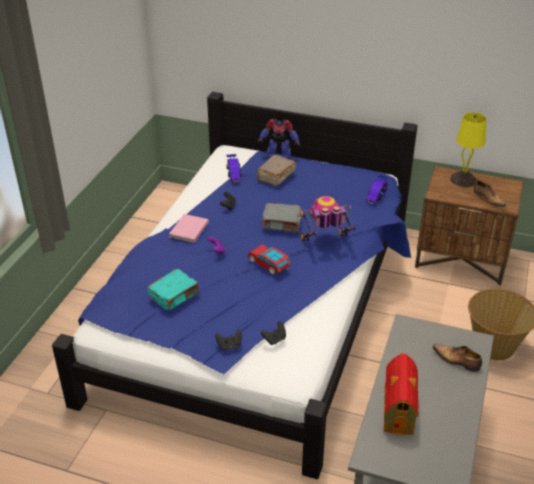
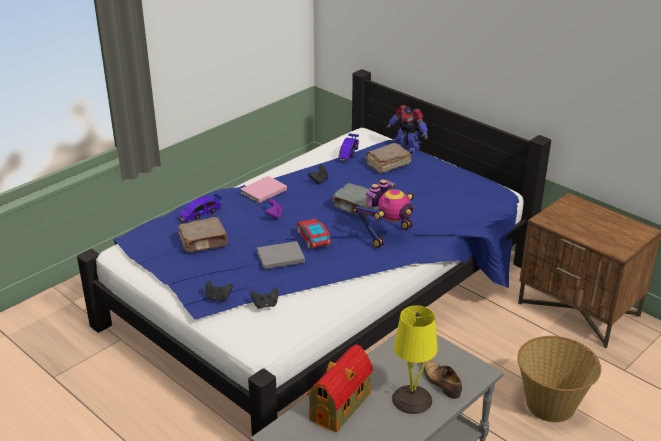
camera: 25 degrees right, 5 degrees down
turquoise book [148,269,199,310] -> brown book [178,217,228,252]
toy robot [300,196,356,241] -> toy robot turned 120 degrees clockwise [353,179,414,248]
toy car [366,175,389,204] -> toy car moved to [178,193,223,221]
yellow table lamp [450,112,486,187] -> yellow table lamp moved to [392,306,438,414]
shoe [474,181,506,207] -> none
none -> grey book [257,241,305,269]

